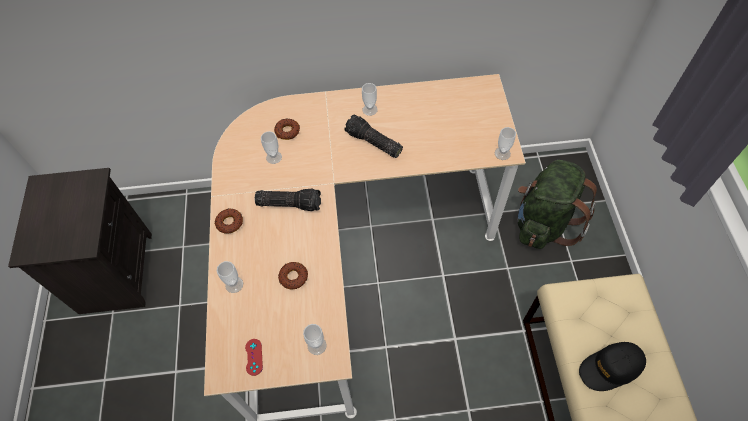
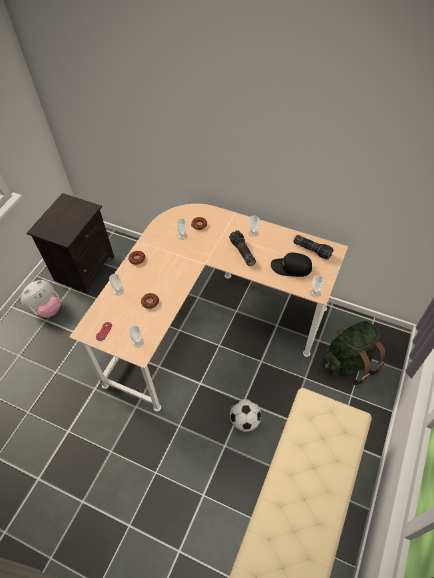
camera: 30 degrees right, 5 degrees down
flashlight [255,189,321,211] -> flashlight moved to [293,235,333,260]
black cap [579,342,646,391] -> black cap moved to [271,253,312,277]
none -> plush toy [21,280,61,318]
none -> football [230,399,261,432]

